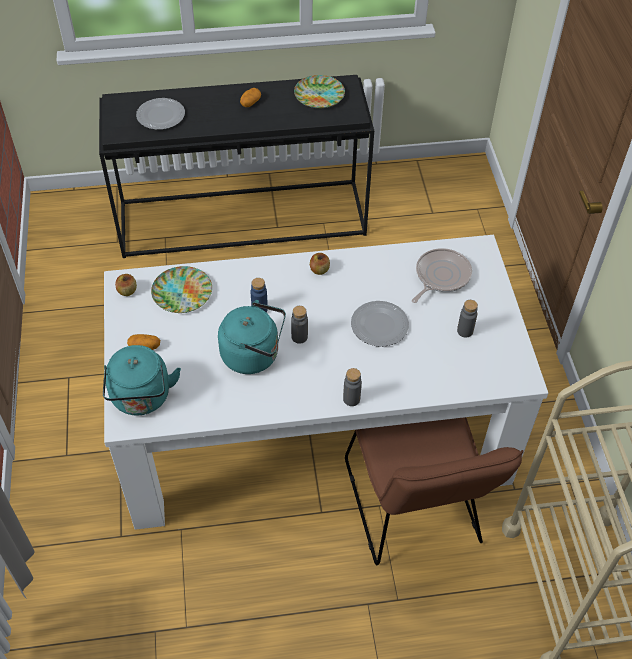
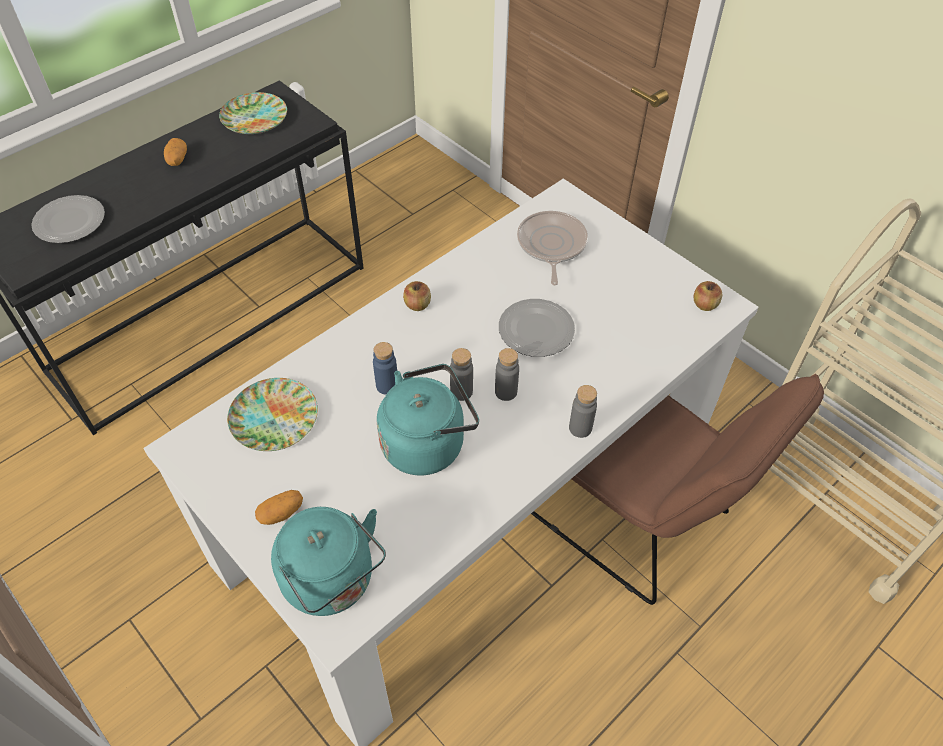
camera: 35 degrees left, 0 degrees up
apple [115,274,137,296] -> apple moved to [693,281,722,311]
grey bottle [457,300,478,337] -> grey bottle moved to [495,348,519,401]

